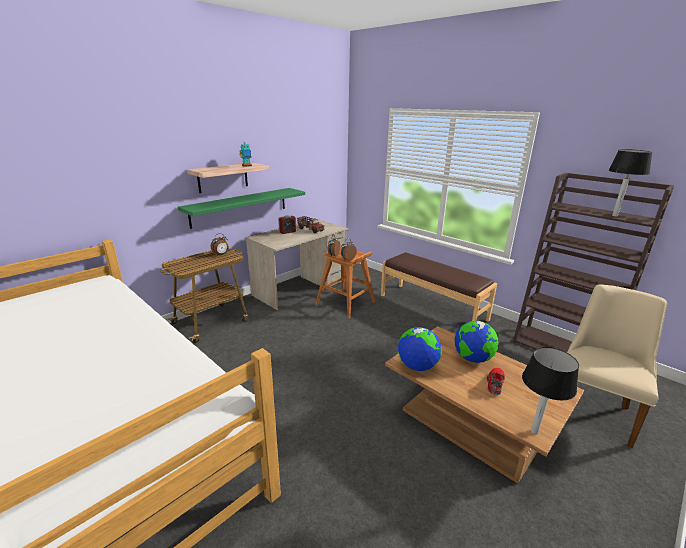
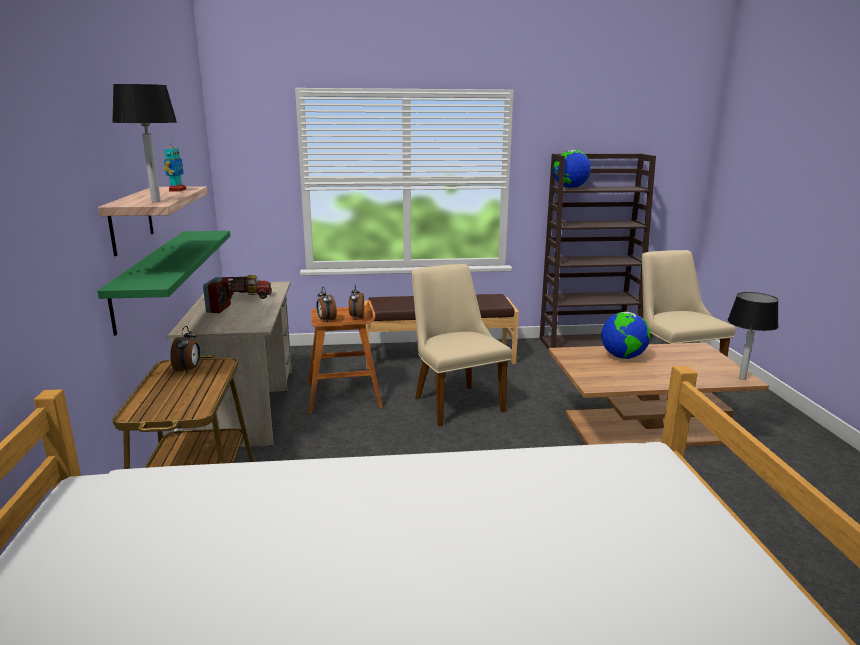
camera: 50 degrees left, 5 degrees down
globe [398,327,442,371] -> globe moved to [553,150,591,188]
red shoe [487,368,505,395] -> none
table lamp [609,149,653,217] -> table lamp moved to [112,84,177,202]
none -> beige chair [412,264,512,427]

